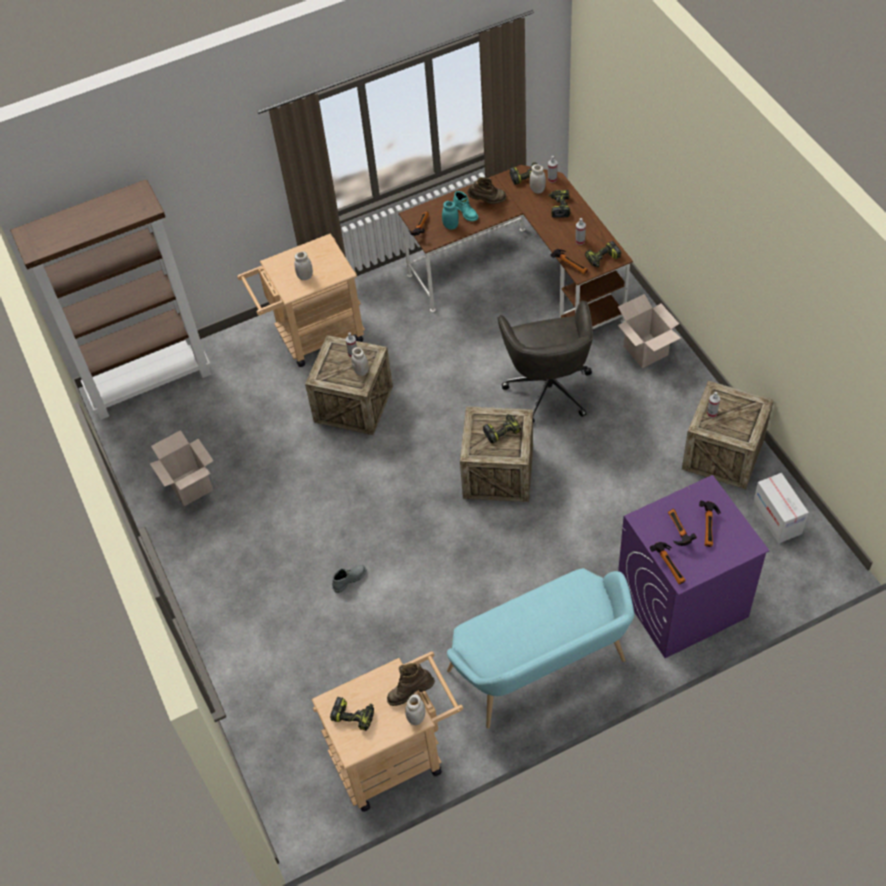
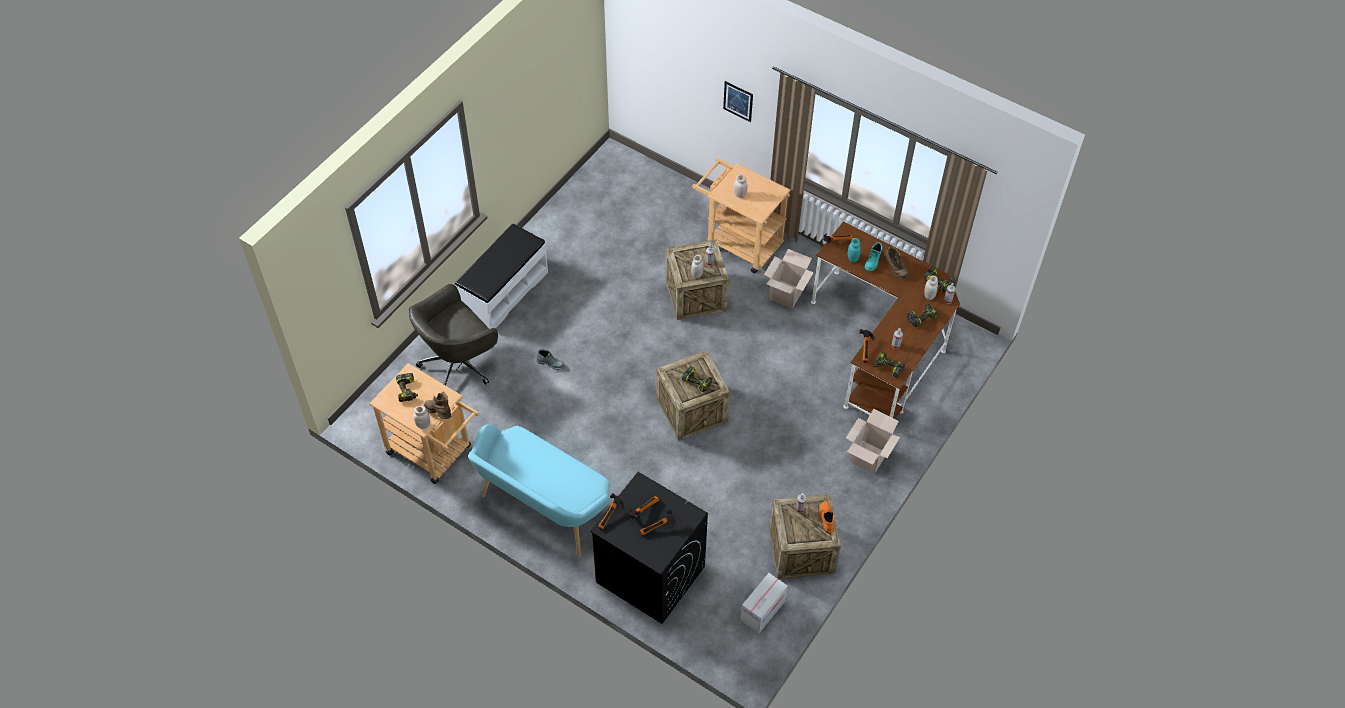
camera: 55 degrees right, 0 degrees up
brown bookcase [10,179,211,420] -> none
cardboard box [150,430,214,506] -> cardboard box moved to [764,249,814,309]
grey office chair [498,301,593,423] -> grey office chair moved to [409,284,498,385]
purple washing machine [618,475,770,658] -> black washing machine [590,472,708,624]
none -> white bench [455,223,548,329]
none -> picture [723,81,753,122]
none -> orange boot [819,501,834,533]

